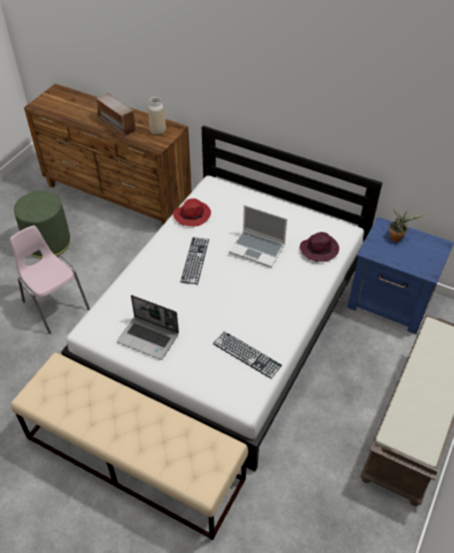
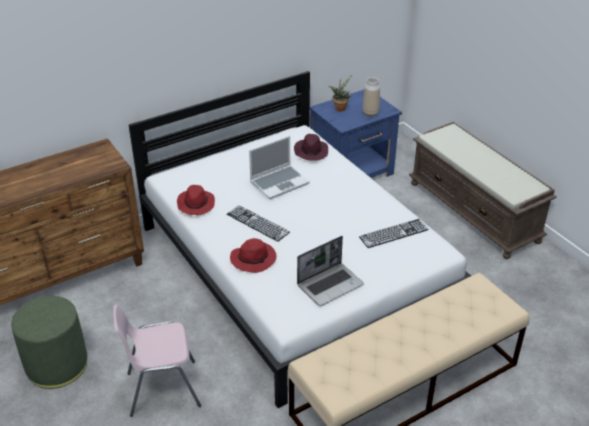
camera: 60 degrees left, 10 degrees down
radio [97,93,137,138] -> none
vase [148,97,166,136] -> vase moved to [363,77,380,117]
none -> red hat [230,238,277,273]

